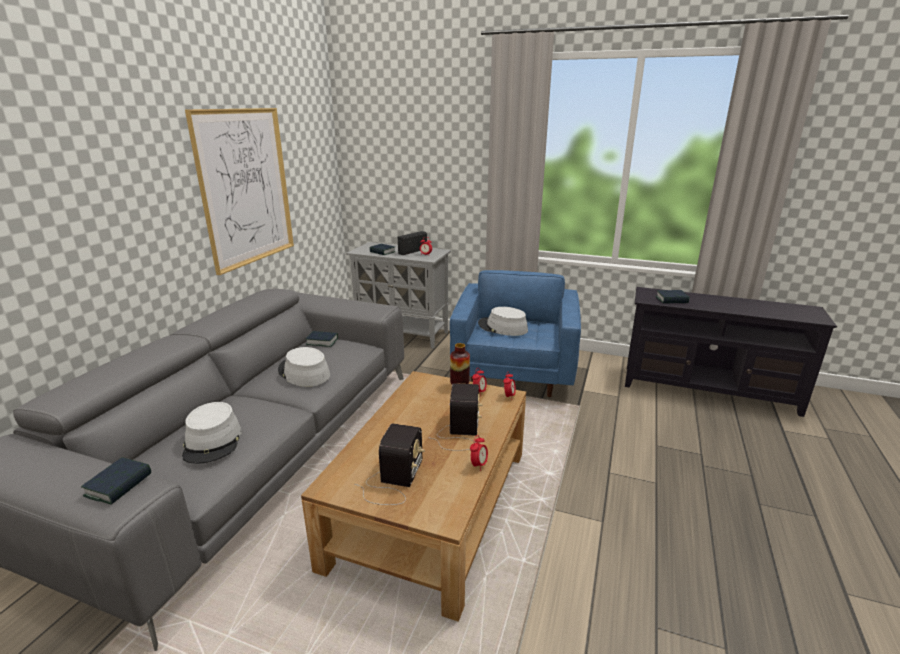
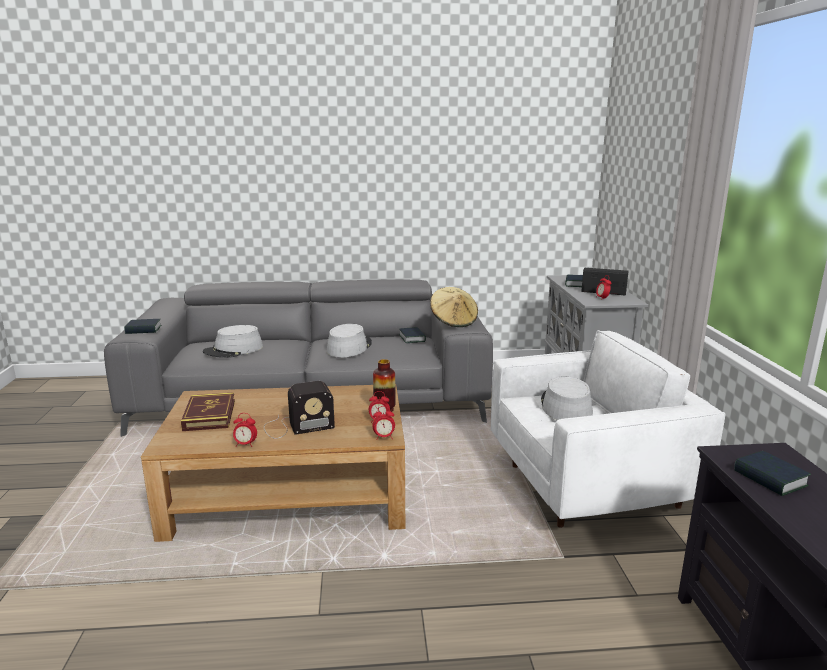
camera: 65 degrees right, 5 degrees down
picture [185,108,294,275] -> none
radio [355,423,425,505] -> book [181,392,235,431]
blue armchair [450,270,581,397] -> white armchair [491,330,725,528]
none -> beige hat [430,287,478,327]

